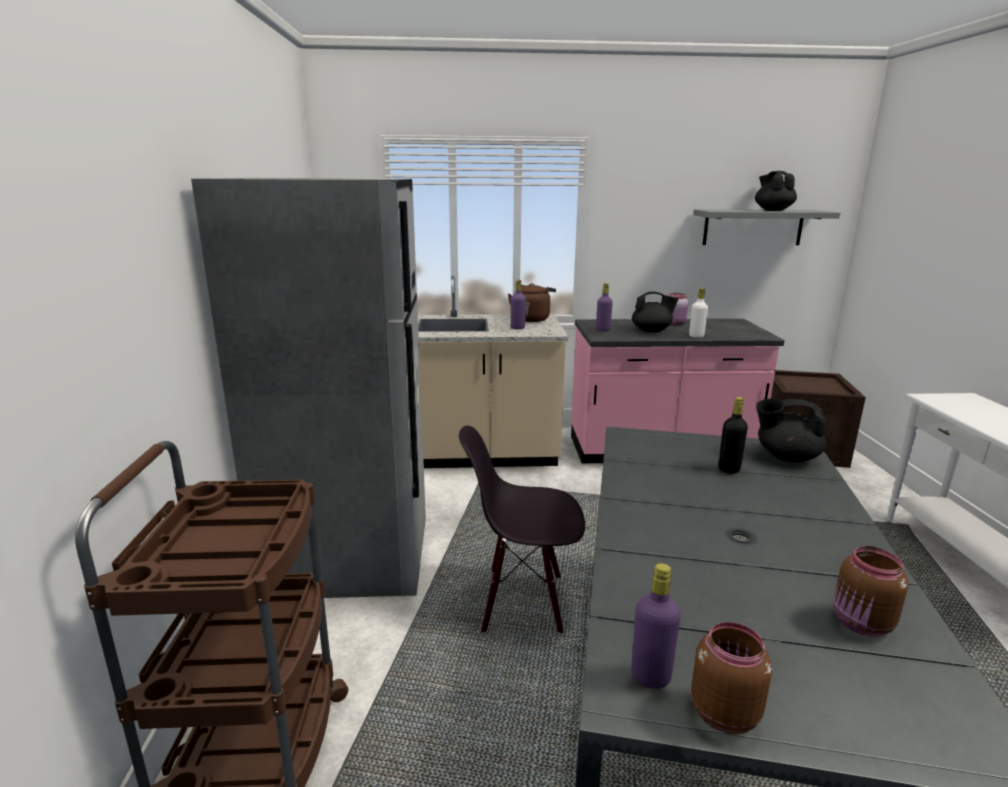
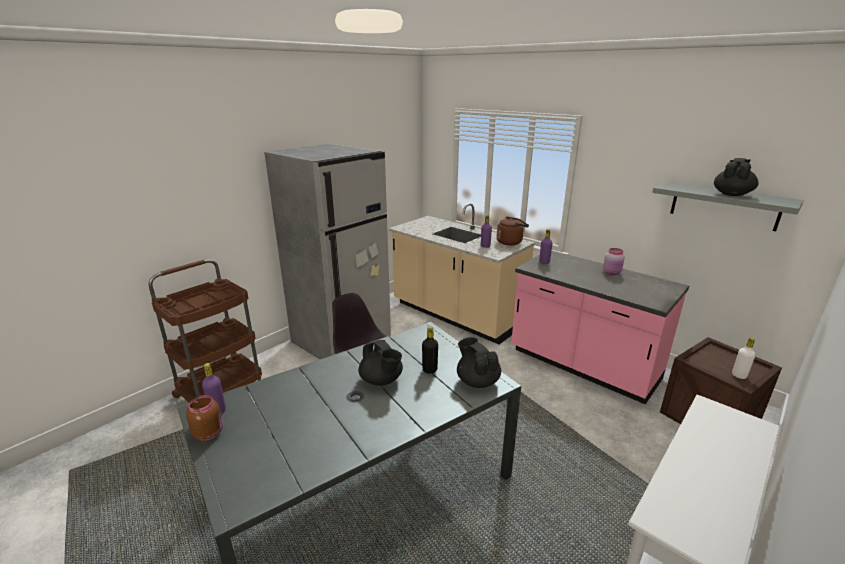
camera: 45 degrees right, 5 degrees up
black teapot [632,292,679,332] -> black teapot moved to [358,340,403,386]
white bottle [689,288,708,338] -> white bottle moved to [732,338,755,379]
brown jar [833,546,908,637] -> none

